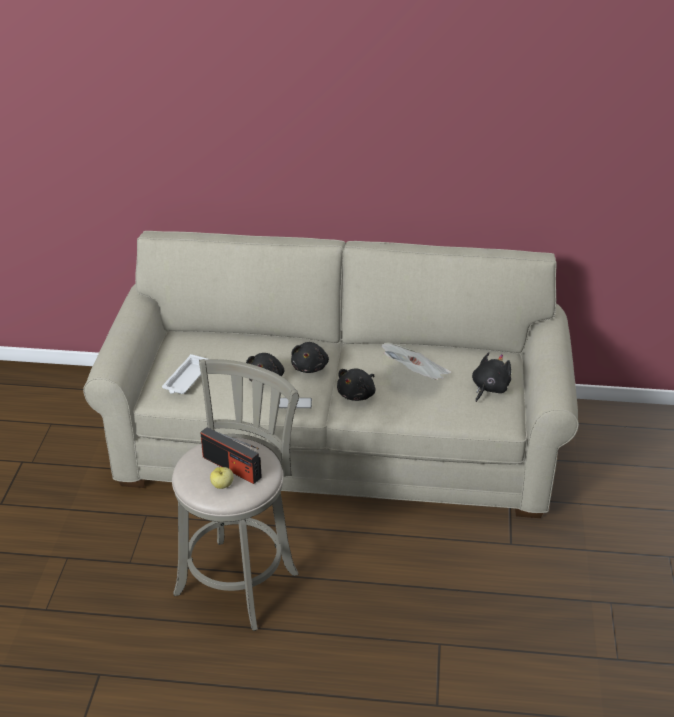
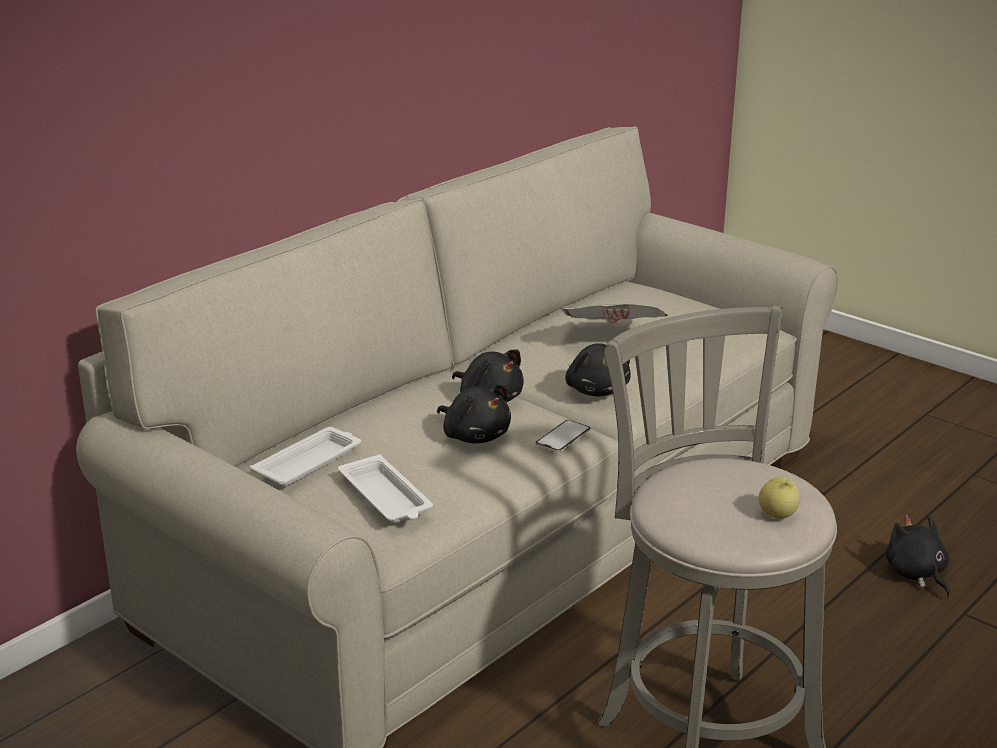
camera: 55 degrees left, 10 degrees down
radio [200,427,262,484] -> none
black plush toy [472,352,511,402] -> black plush toy moved to [886,515,950,597]
none -> white tray [250,427,361,486]

